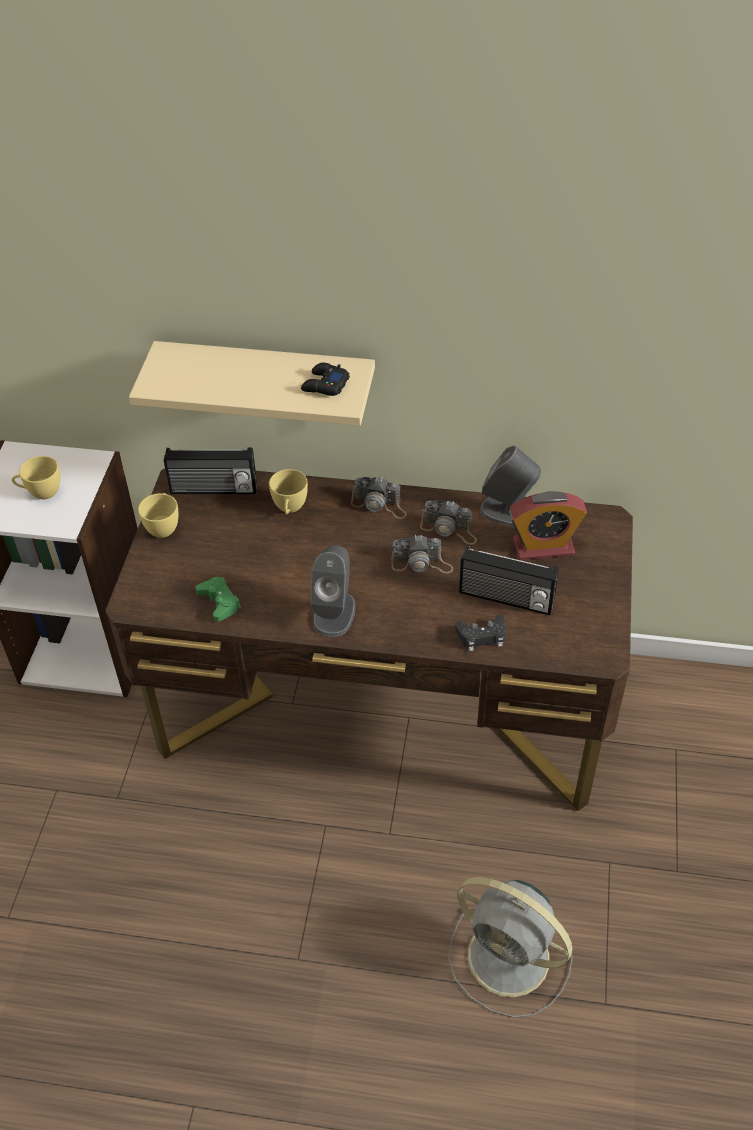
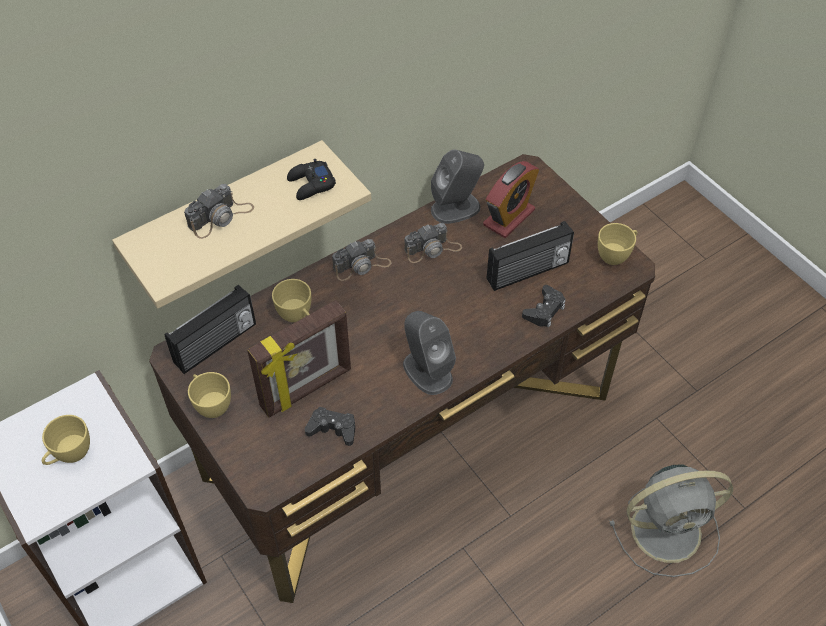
camera: 45 degrees left, 5 degrees up
green game controller [195,577,241,622] -> black game controller [305,407,355,446]
camera [391,535,453,573] -> camera moved to [184,184,254,239]
none -> picture frame [247,300,351,418]
none -> yellow cup [598,223,637,265]

